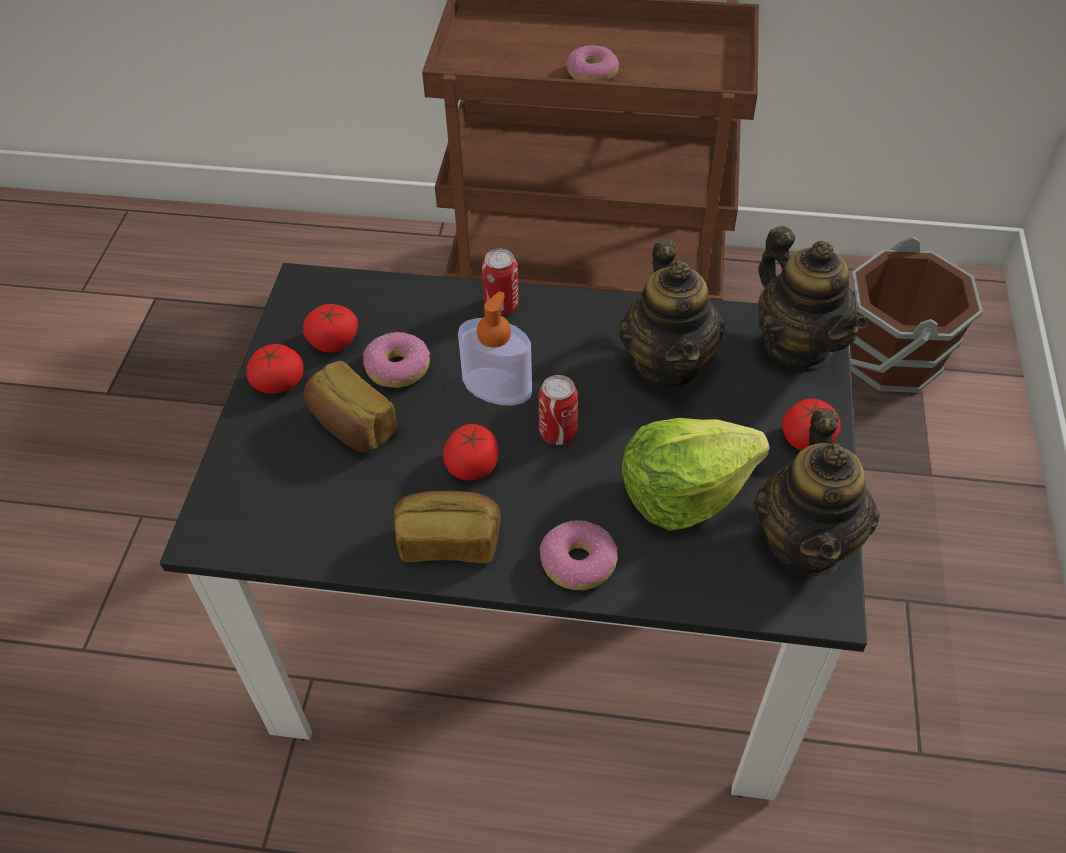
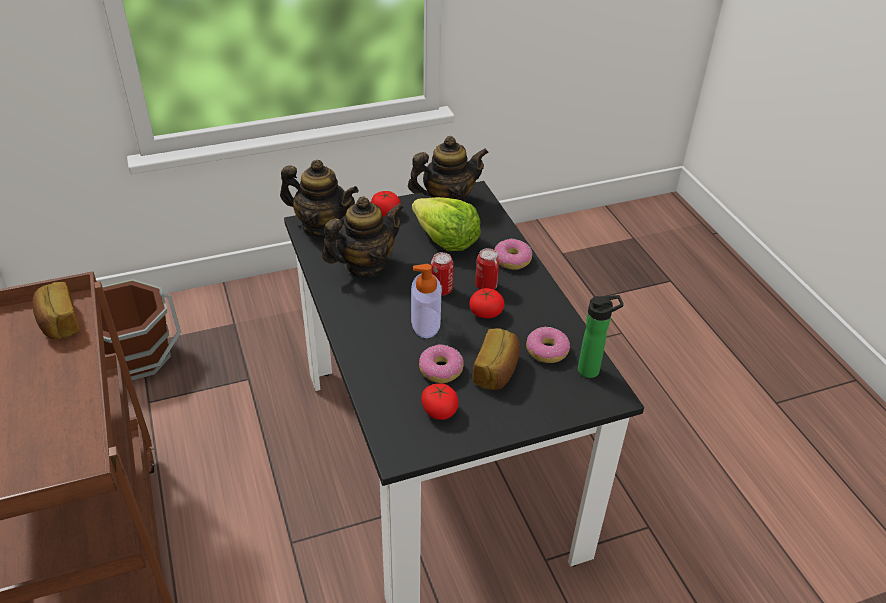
camera: 120 degrees left, 10 degrees down
tomato [246,344,304,394] -> none
bread [394,491,501,563] -> bread moved to [33,282,80,339]
can [482,249,519,315] -> can moved to [475,248,499,289]
donut [566,45,619,82] -> donut moved to [526,327,570,363]
teapot [757,226,867,369] -> teapot turned 75 degrees clockwise [280,160,359,237]
none -> bottle [578,295,624,378]

